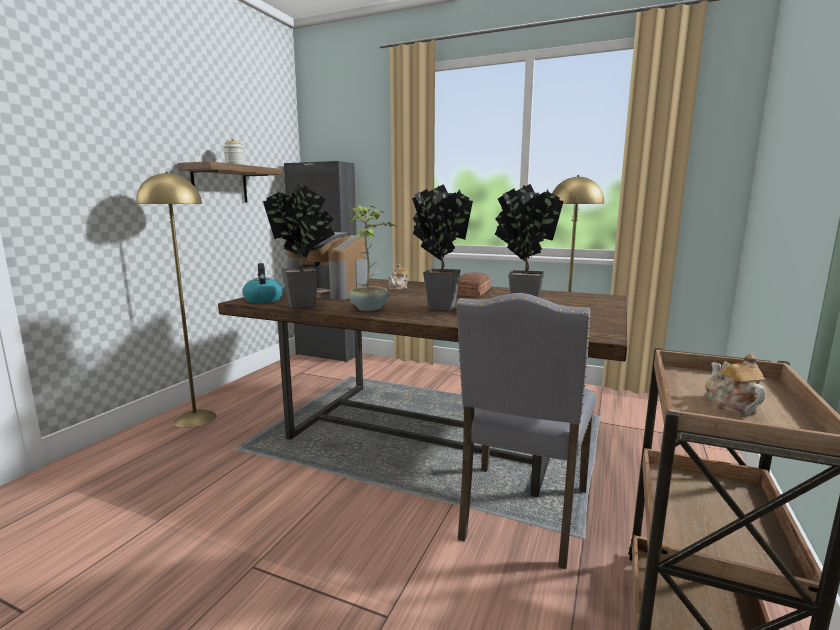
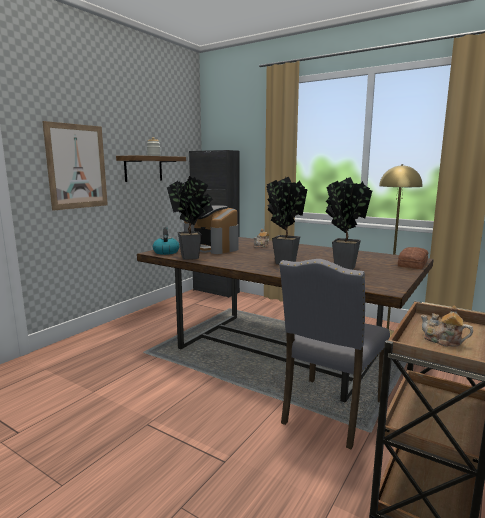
camera: 10 degrees right, 0 degrees up
yellow floor lamp [136,172,216,428] -> none
potted plant [349,206,396,311] -> none
bread [457,272,491,296] -> bread moved to [398,247,428,269]
teapot [705,353,766,415] -> teapot turned 60 degrees counterclockwise [421,305,473,347]
none -> picture [42,121,108,211]

